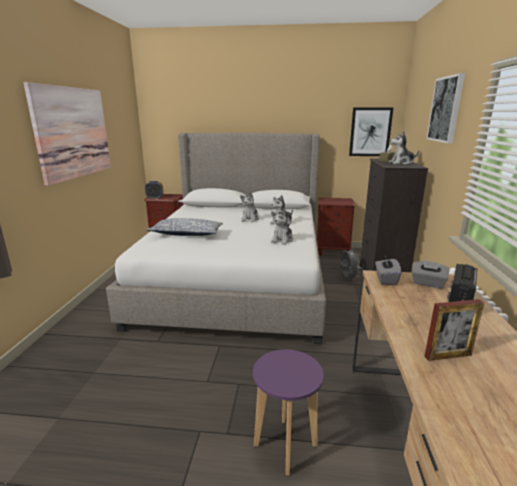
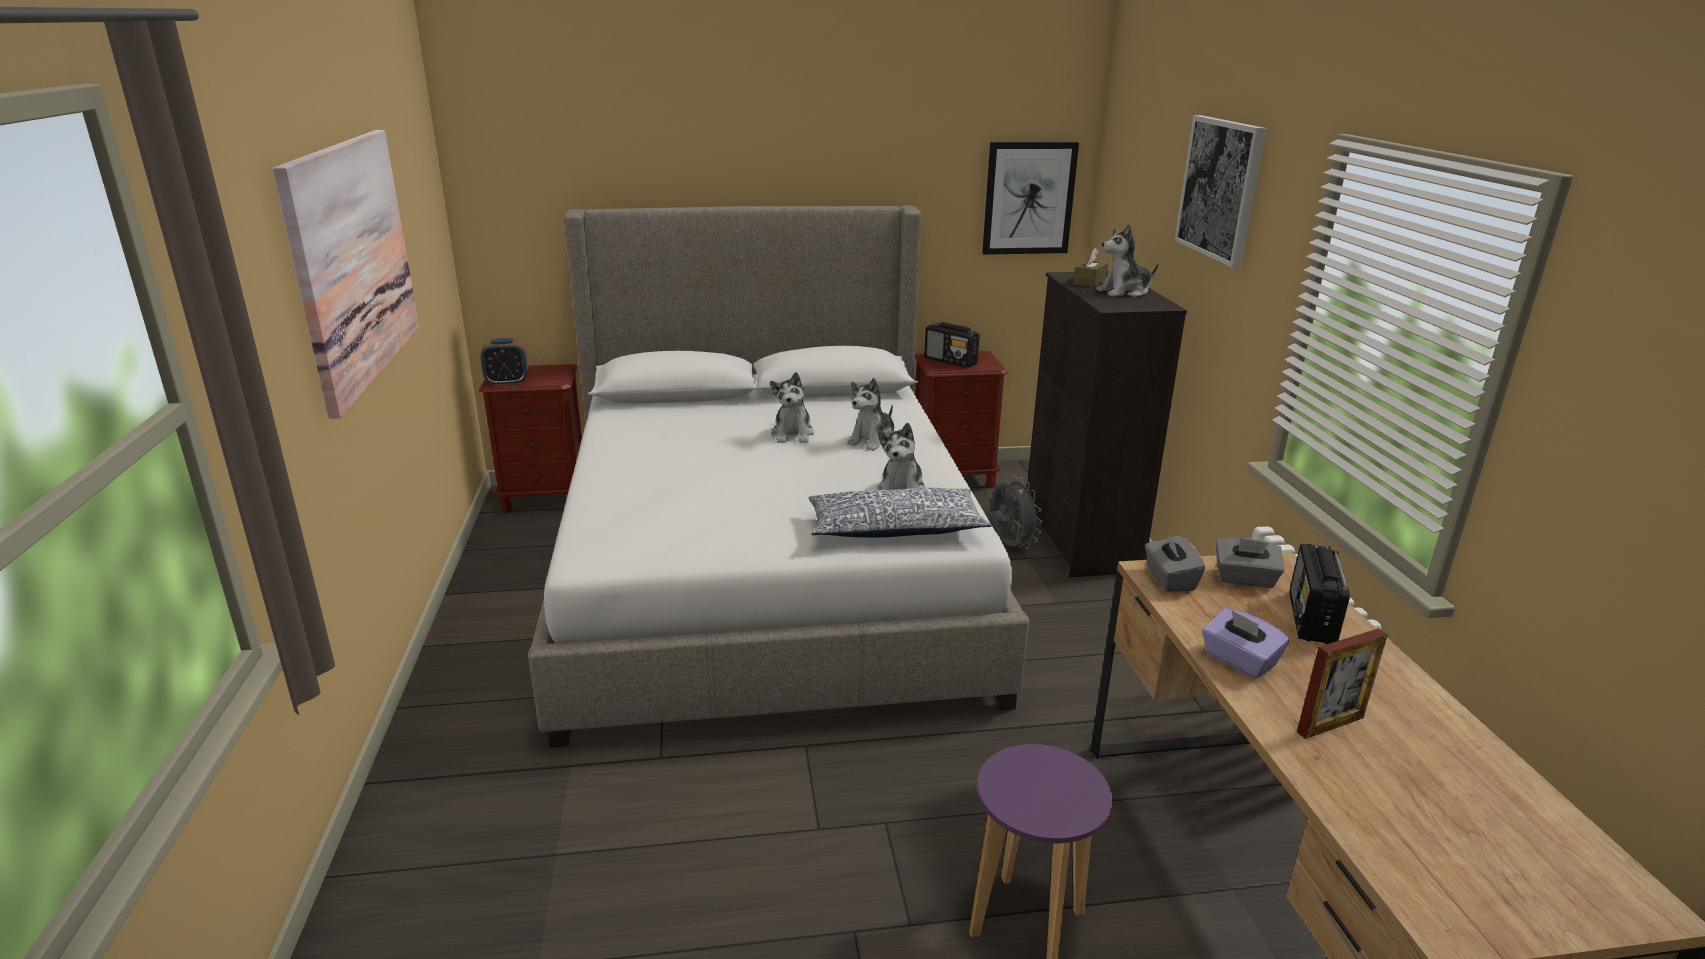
camera: 15 degrees left, 5 degrees up
pillow [146,218,223,236] -> pillow moved to [809,488,992,538]
none -> radio [924,322,980,368]
none -> purple tissue box [1202,608,1289,679]

